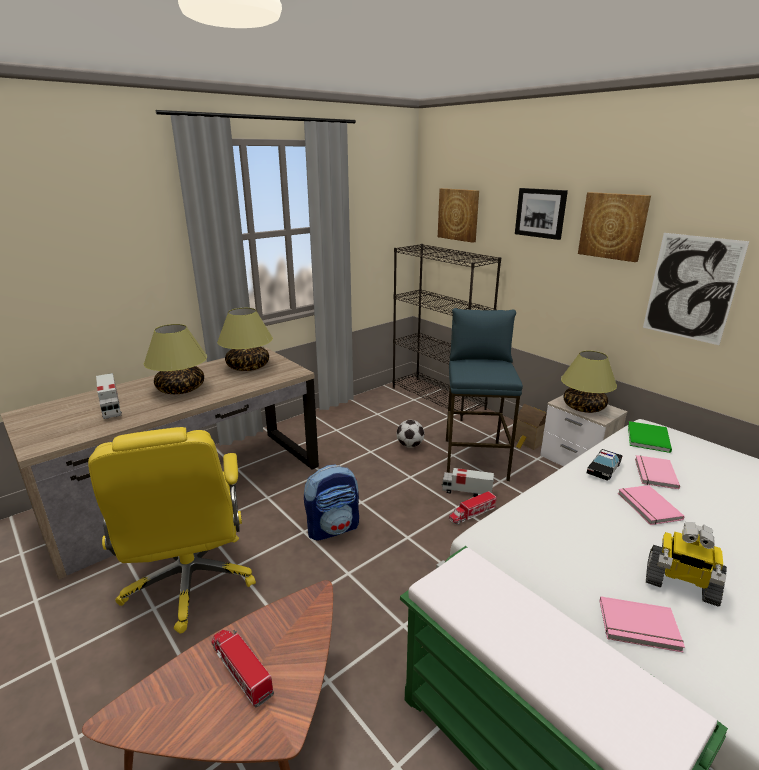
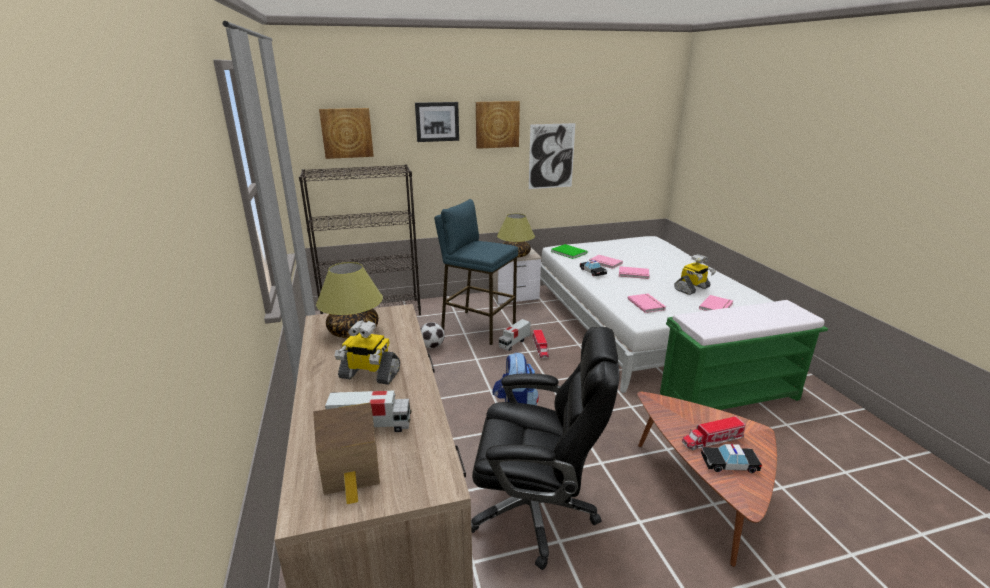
camera: 65 degrees left, 0 degrees up
yellow office chair [88,427,256,634] -> black office chair [471,327,620,570]
table lamp [144,324,207,394] -> toy robot [334,320,400,385]
toy house [515,404,547,450] -> toy house moved to [313,403,380,504]
none -> pink book [628,294,666,313]
none -> toy car [701,444,762,473]

